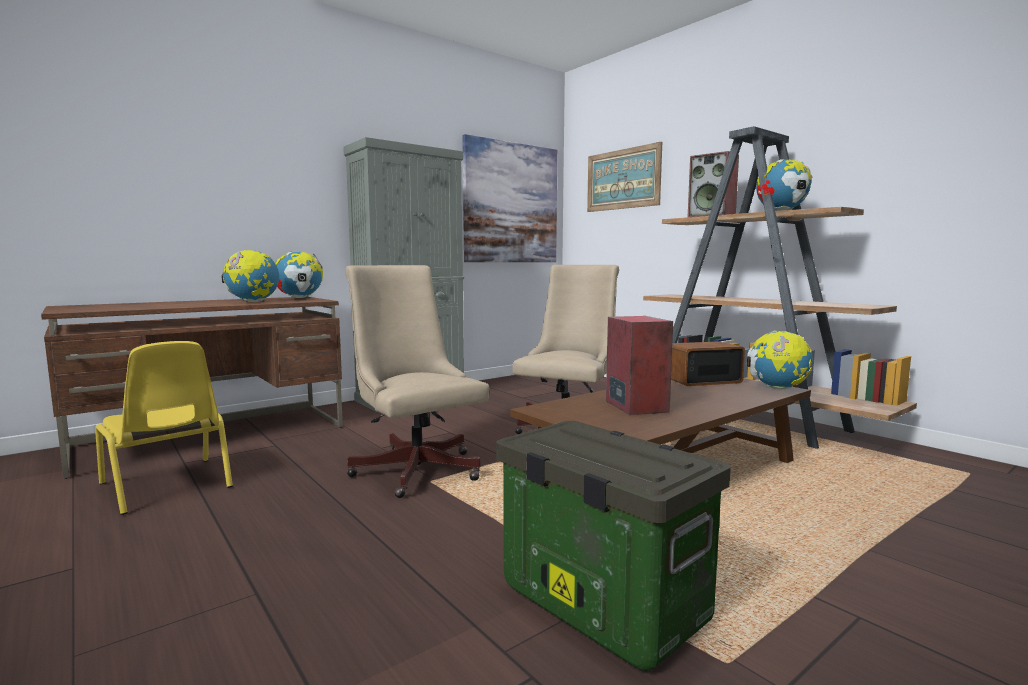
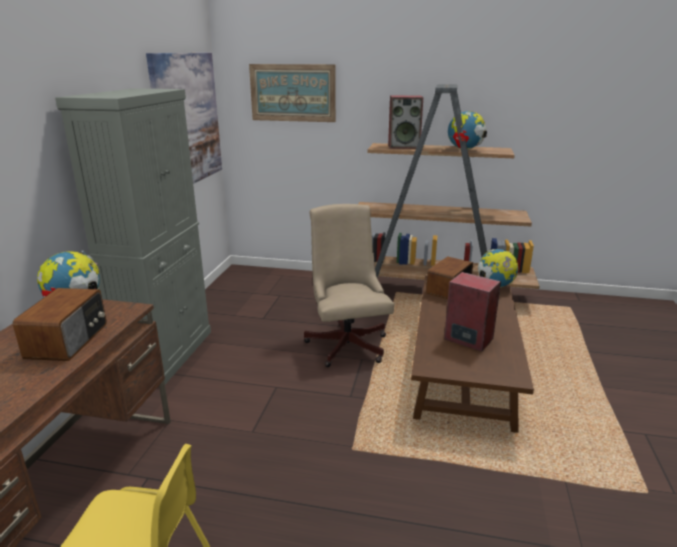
camera: 40 degrees left, 15 degrees up
globe [222,250,279,302] -> radio [13,288,107,361]
beige office chair [345,265,489,498] -> none
storage box [496,421,731,671] -> none

